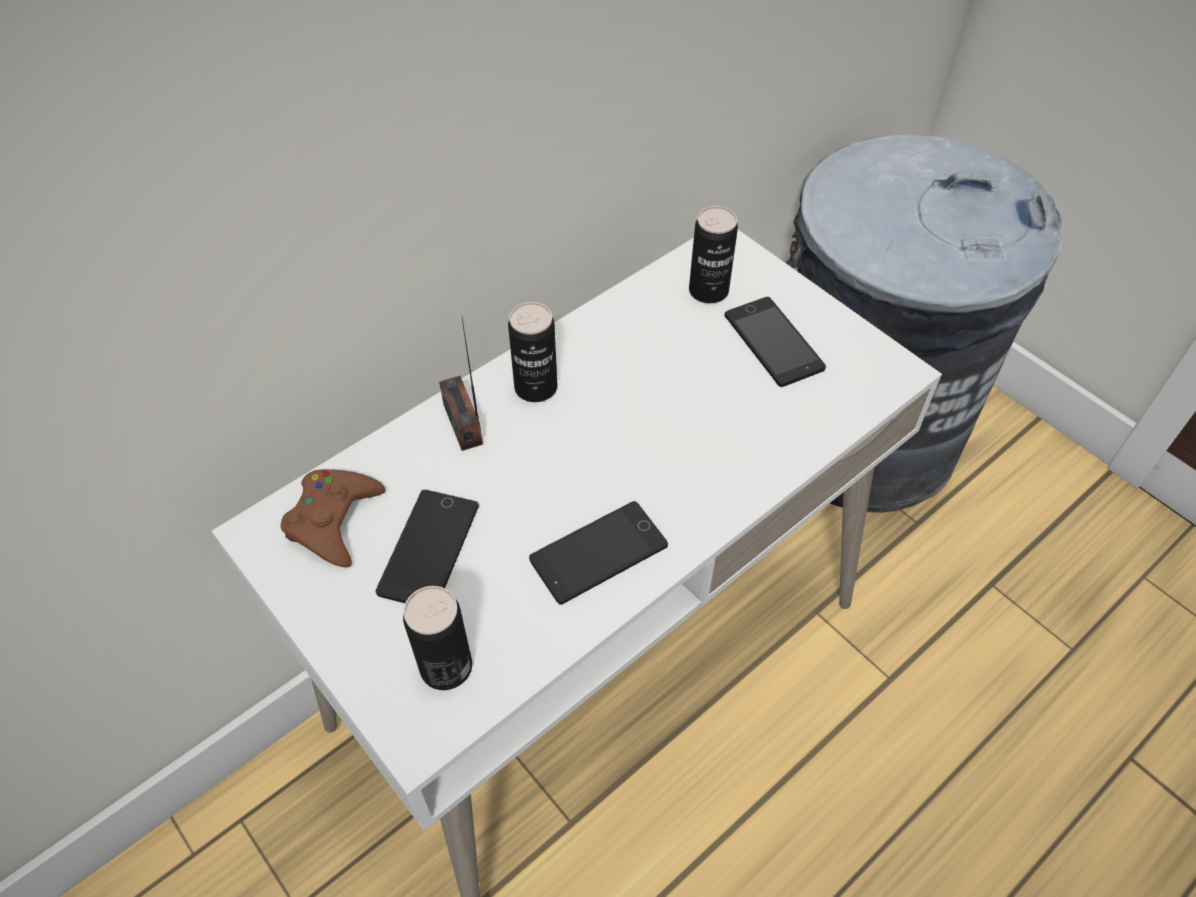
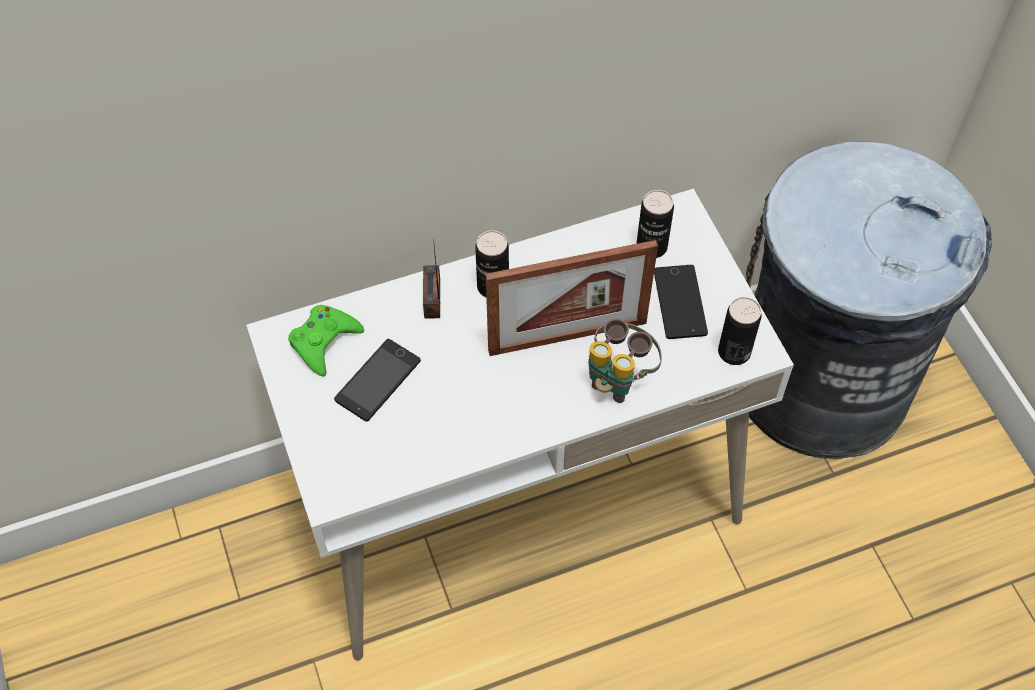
camera: 20 degrees right, 5 degrees up
brown game controller [281,469,386,567] -> green game controller [288,305,364,377]
can [403,586,472,690] -> can moved to [718,297,762,365]
phone [529,501,668,605] -> none
none -> picture frame [486,240,658,356]
none -> binoculars [588,318,662,403]

